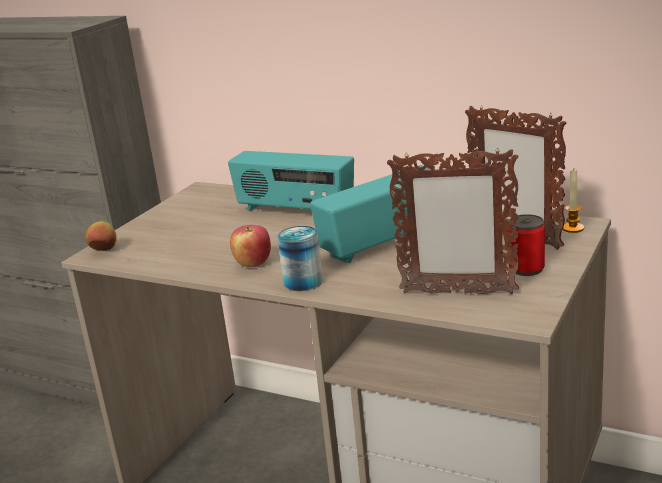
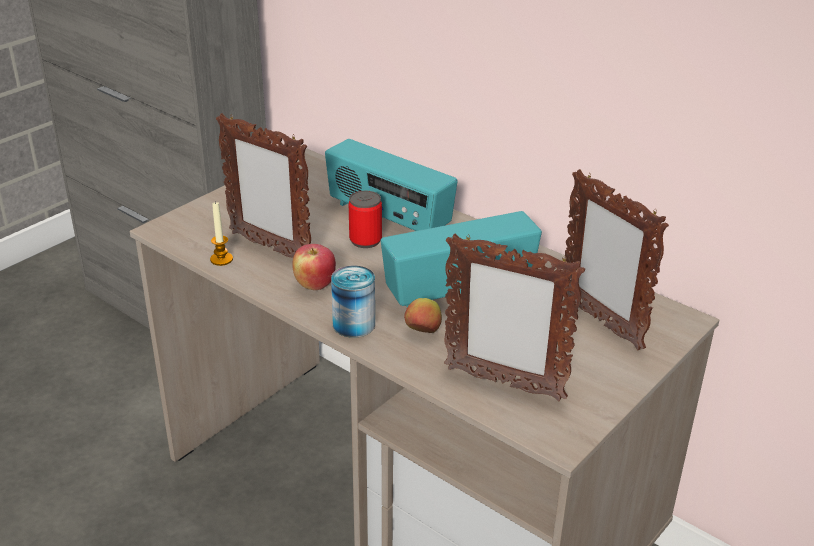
camera: 10 degrees right, 10 degrees up
apple [85,221,117,251] -> apple moved to [404,298,442,333]
can [508,214,545,276] -> can moved to [349,191,382,248]
candle [562,170,584,233] -> candle moved to [210,201,233,266]
none -> picture frame [216,113,311,257]

